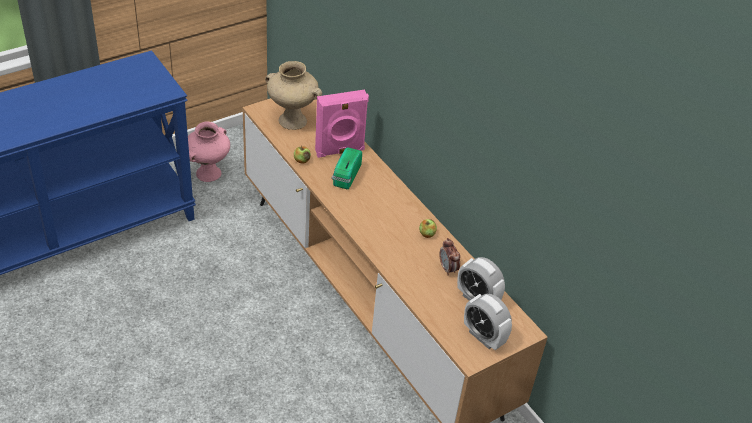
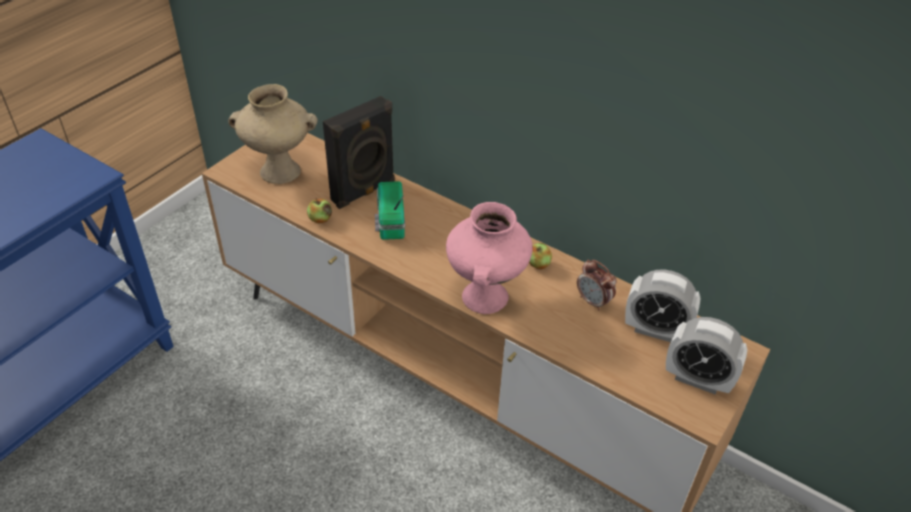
camera: 20 degrees left, 0 degrees up
pink vase [188,122,230,182] -> pink vase moved to [446,202,533,314]
pink speaker [315,89,369,158] -> black speaker [323,96,395,209]

